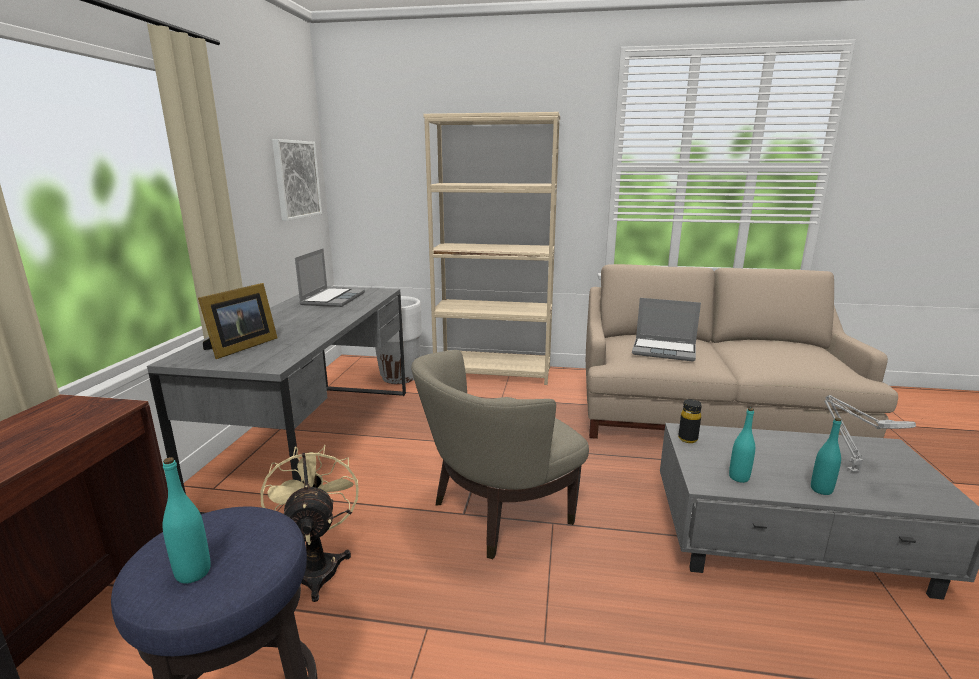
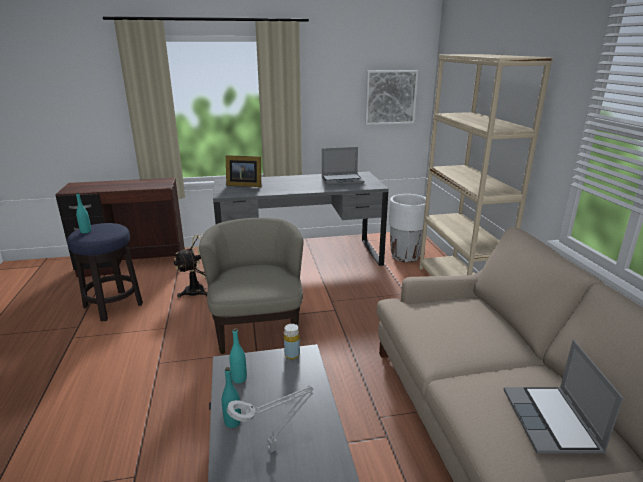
camera: 70 degrees right, 5 degrees up
beige armchair [411,350,589,559] -> beige armchair turned 45 degrees clockwise [199,218,304,354]
laptop [632,298,701,362] -> laptop moved to [504,340,623,454]
black bottle [678,399,702,443] -> yellow bottle [284,324,300,359]

